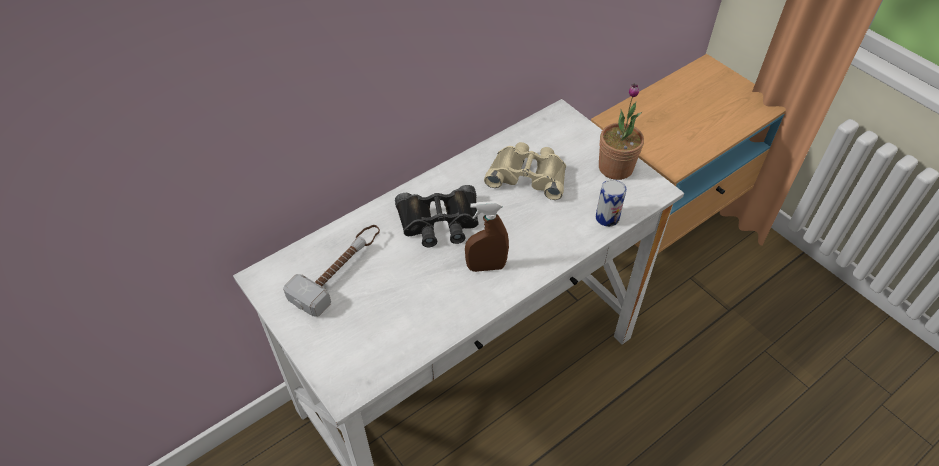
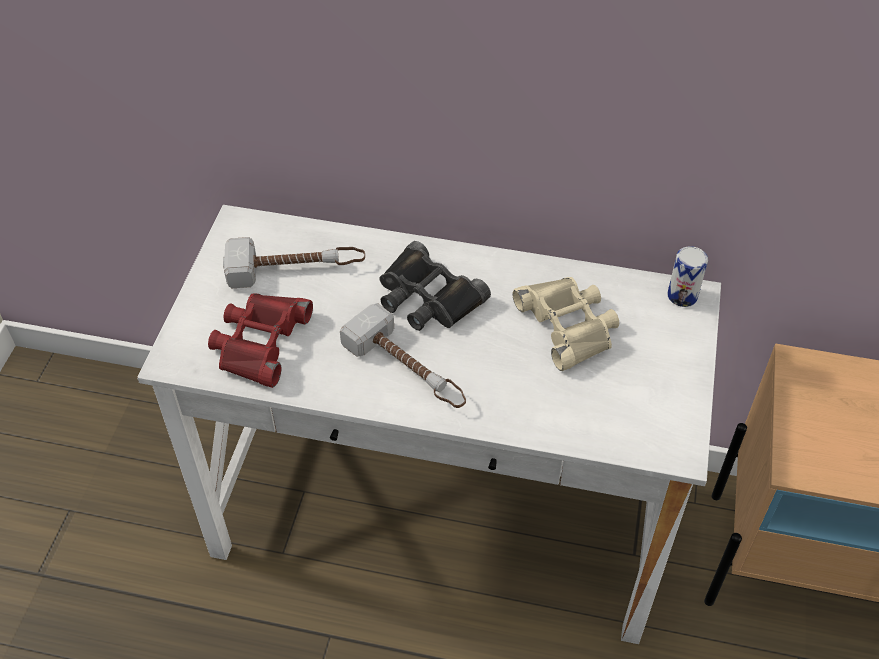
camera: 50 degrees right, 0 degrees up
brown spray bottle [465,201,509,272] -> hammer [340,303,466,408]
can [596,179,626,227] -> can moved to [667,246,708,307]
potted plant [599,84,644,180] -> none
none -> red binoculars [208,294,313,388]

